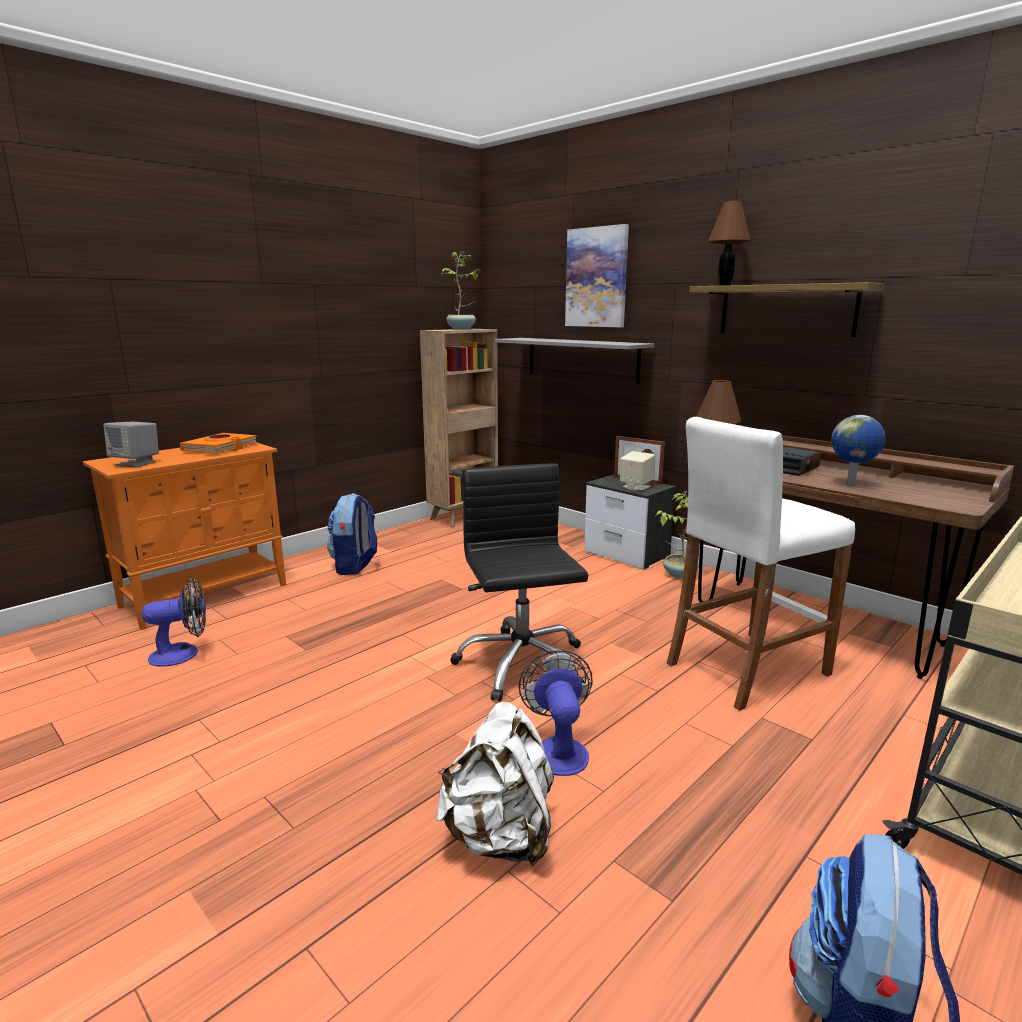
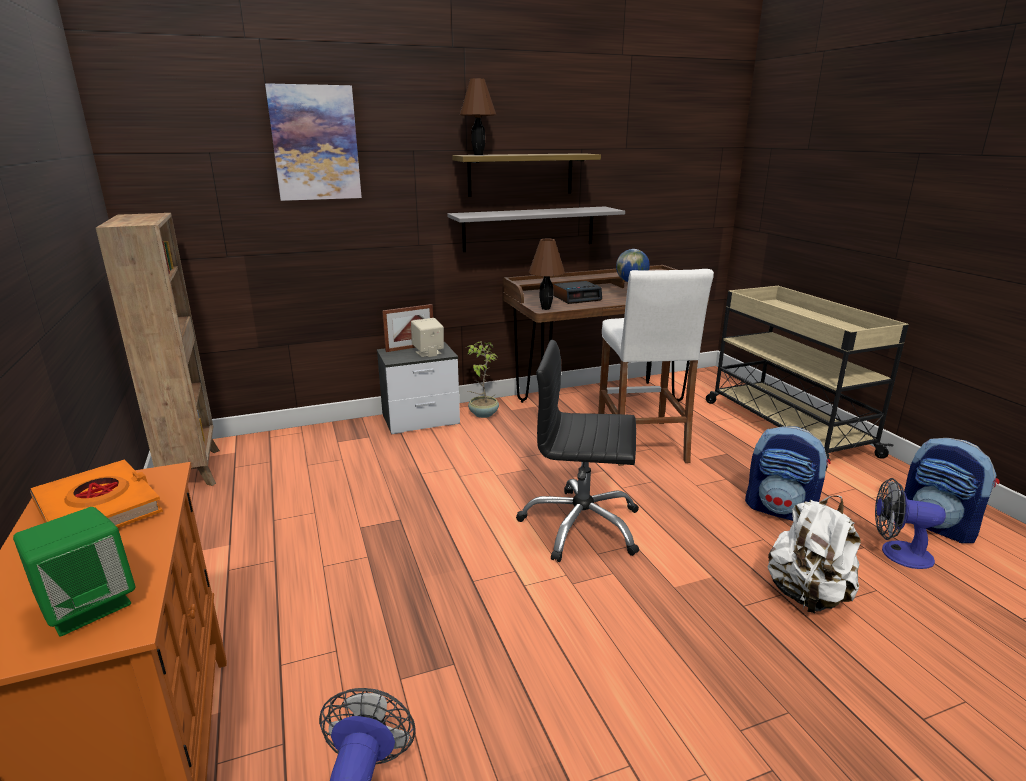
camera: 65 degrees left, 5 degrees up
grey speaker [104,422,159,467] -> green speaker [13,507,135,637]
backpack [327,493,377,575] -> backpack moved to [745,426,830,521]
potted plant [441,252,482,330] -> none
grey shelf [495,338,654,384] -> grey shelf moved to [447,206,625,252]
fan [519,650,593,776] -> fan moved to [875,478,946,569]

